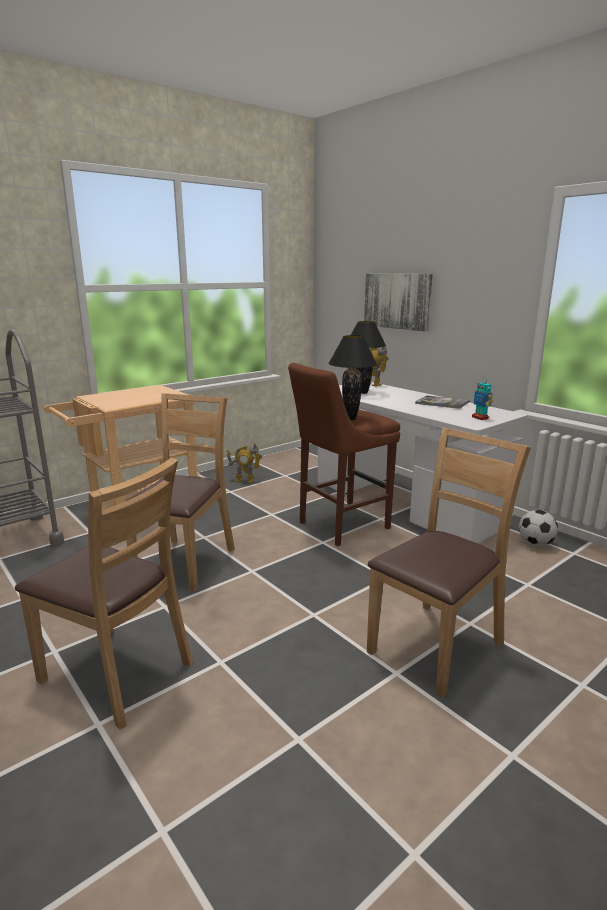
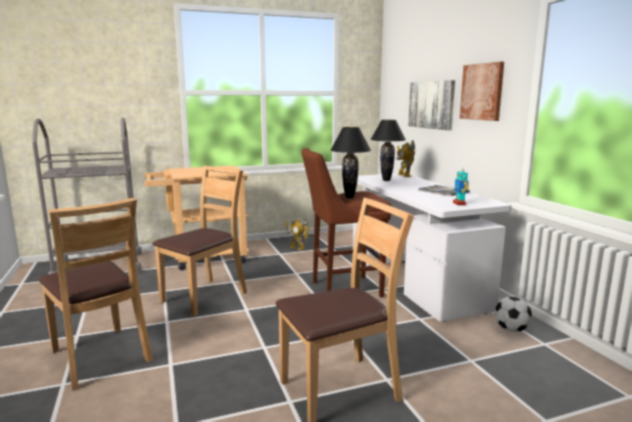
camera: 20 degrees right, 5 degrees down
none -> picture [460,62,504,121]

